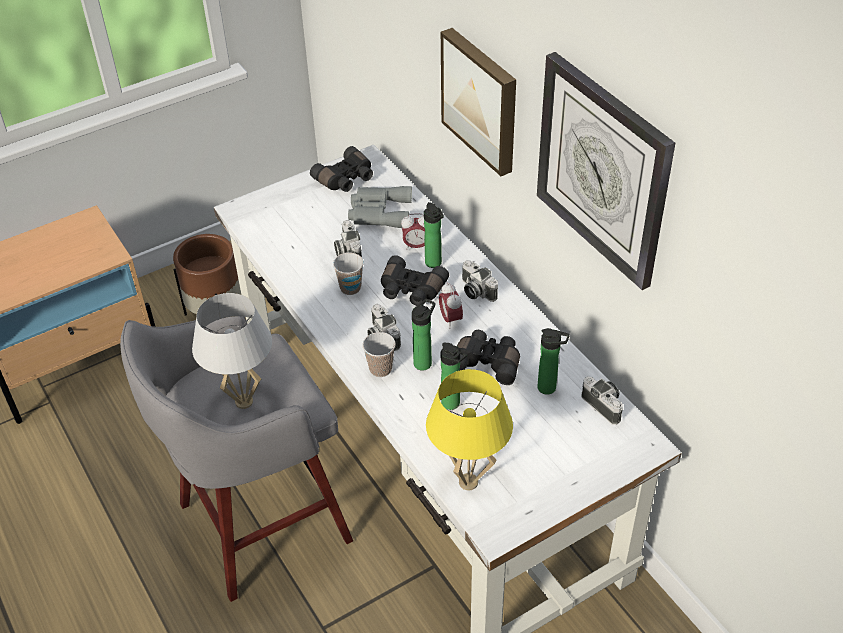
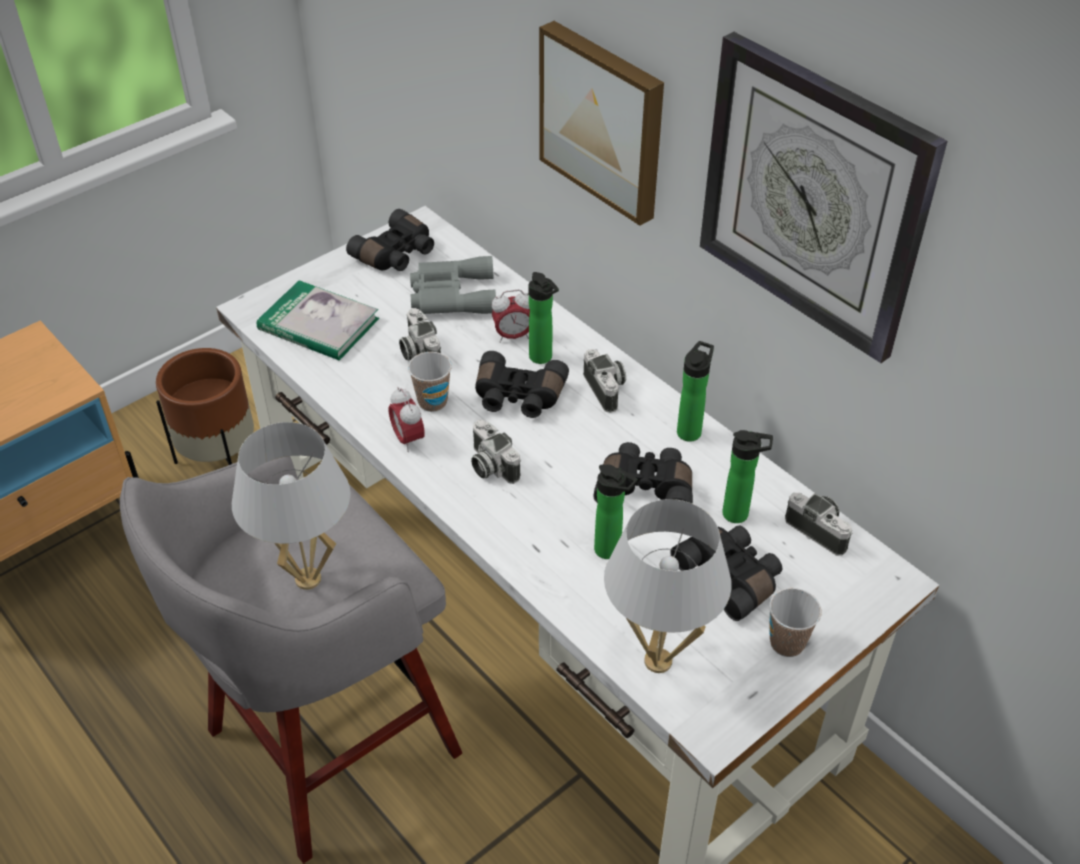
camera: 10 degrees left, 0 degrees up
cup [362,332,396,377] -> cup moved to [769,588,822,657]
bottle [412,299,435,371] -> bottle moved to [677,341,714,442]
yellow table lamp [426,369,513,490] -> white table lamp [604,499,732,673]
alarm clock [439,282,463,328] -> alarm clock moved to [389,387,425,452]
camera [462,260,498,302] -> camera turned 150 degrees counterclockwise [583,349,626,413]
none -> book [257,280,379,360]
none -> black binoculars [670,525,783,621]

